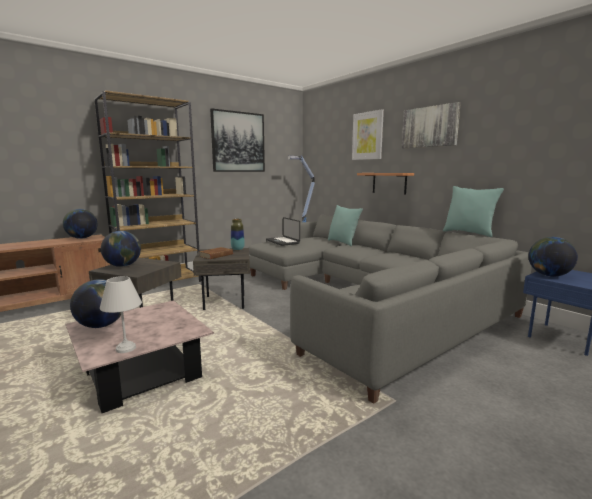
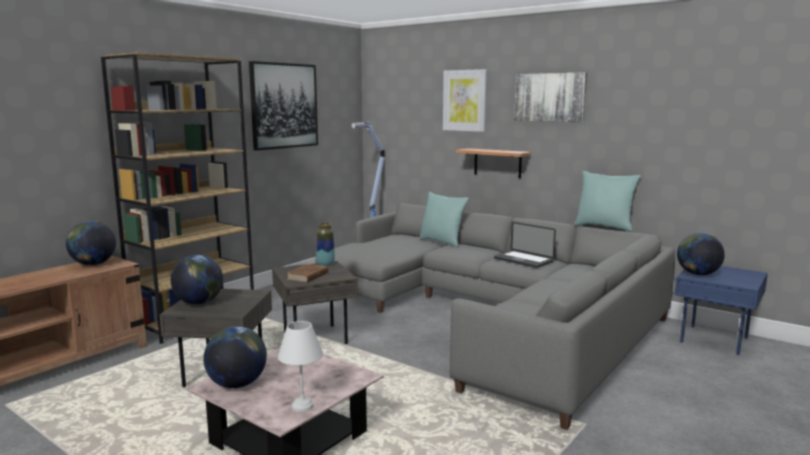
camera: 15 degrees left, 0 degrees up
laptop [266,217,300,246] -> laptop moved to [494,222,556,268]

